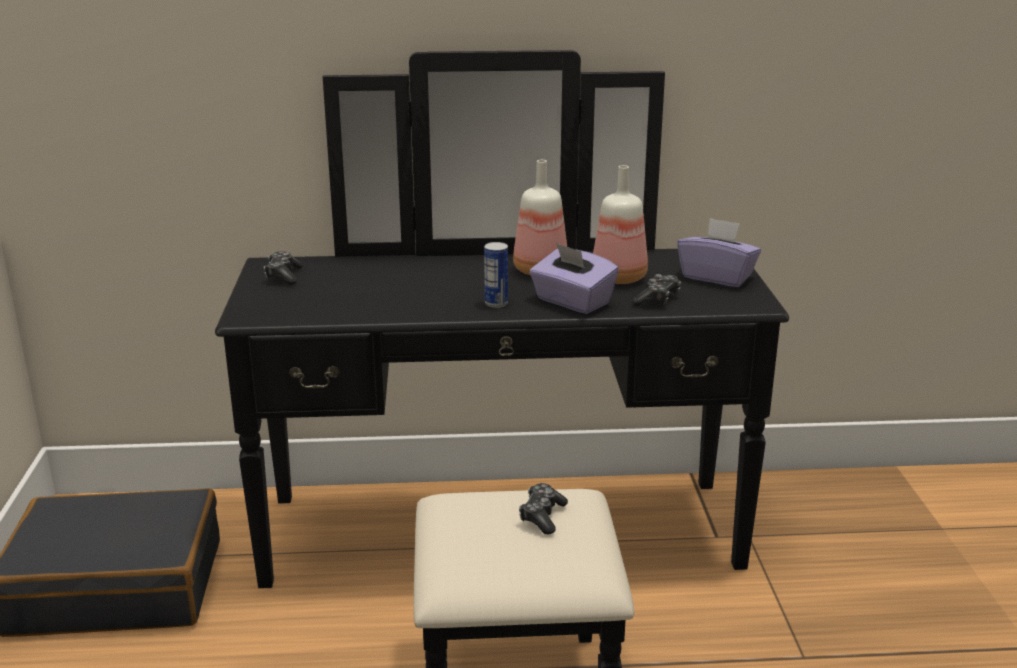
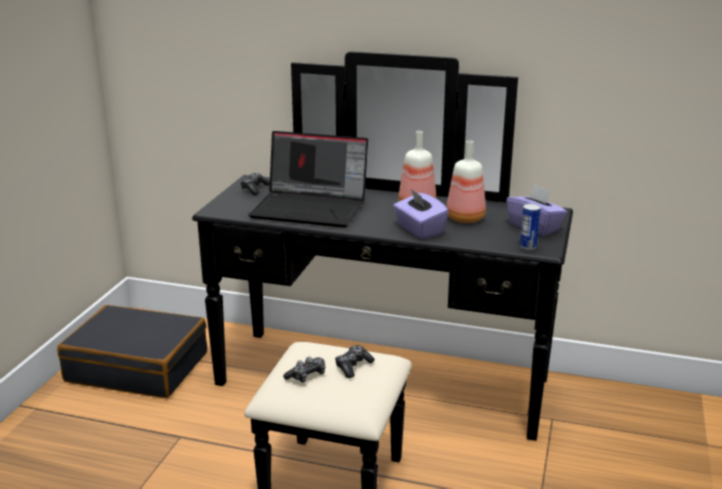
camera: 20 degrees right, 0 degrees up
can [484,242,508,308] -> can moved to [520,204,541,251]
game controller [632,274,681,306] -> game controller moved to [283,357,326,383]
none -> laptop [248,131,368,227]

